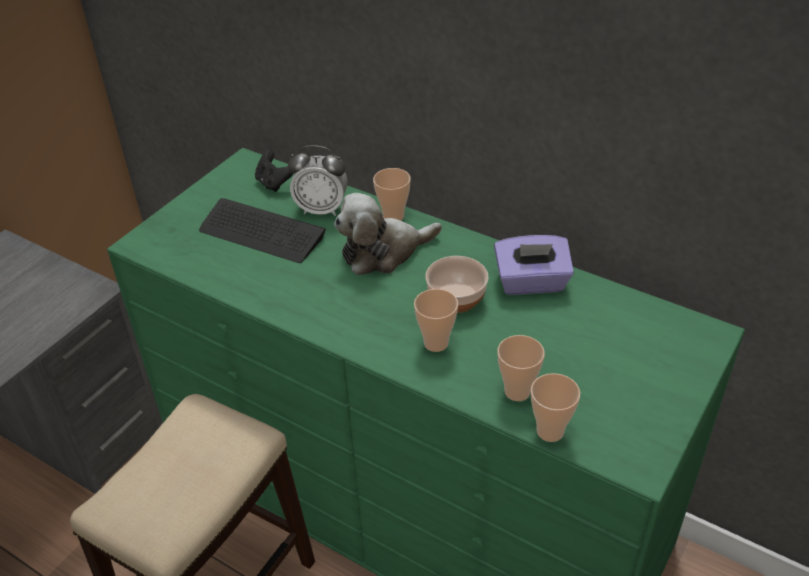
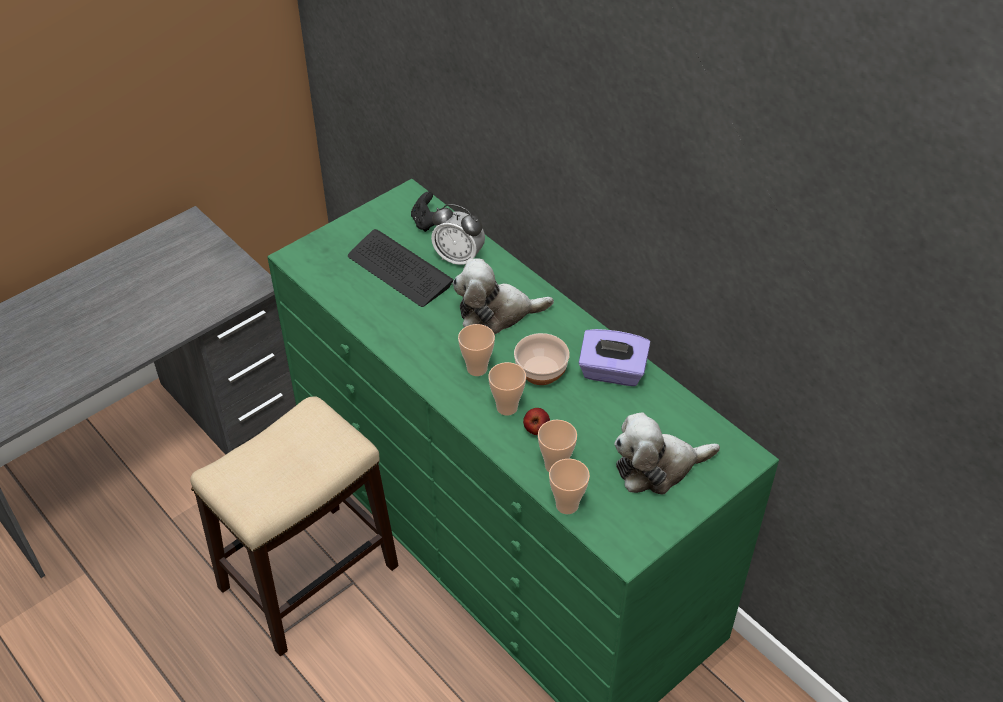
camera: 15 degrees right, 5 degrees up
cup [373,168,411,221] -> cup moved to [458,324,495,376]
none -> apple [523,408,550,435]
none -> plush toy [614,413,720,495]

